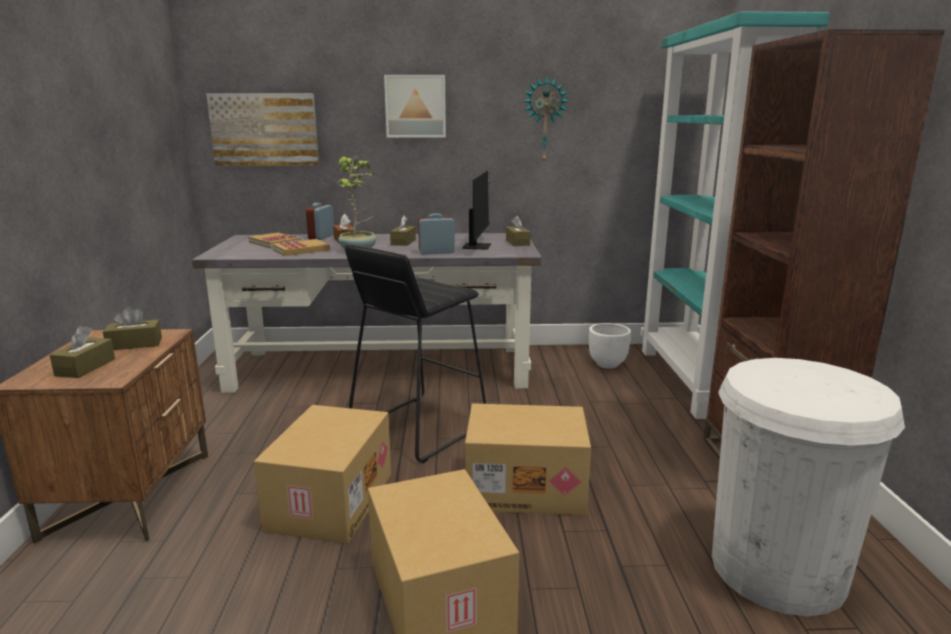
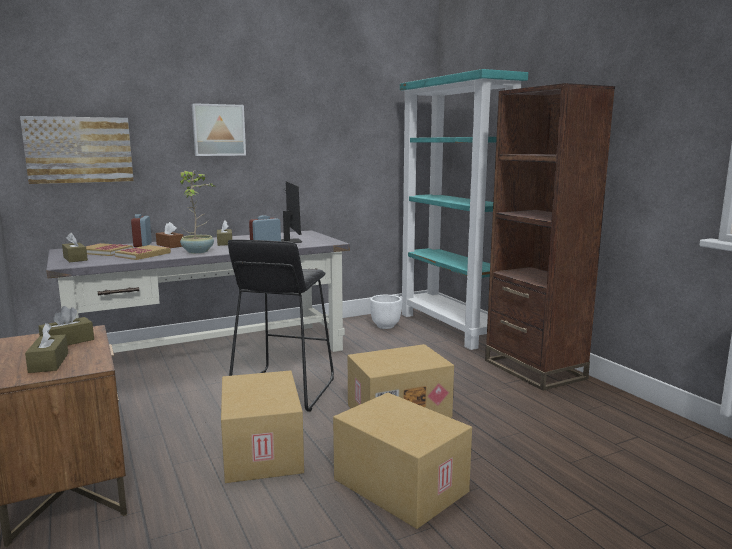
camera: 25 degrees left, 5 degrees down
brown tissue box [506,216,530,246] -> brown tissue box moved to [62,232,88,262]
wall clock [524,77,569,162] -> none
white trash can [712,358,905,616] -> none

